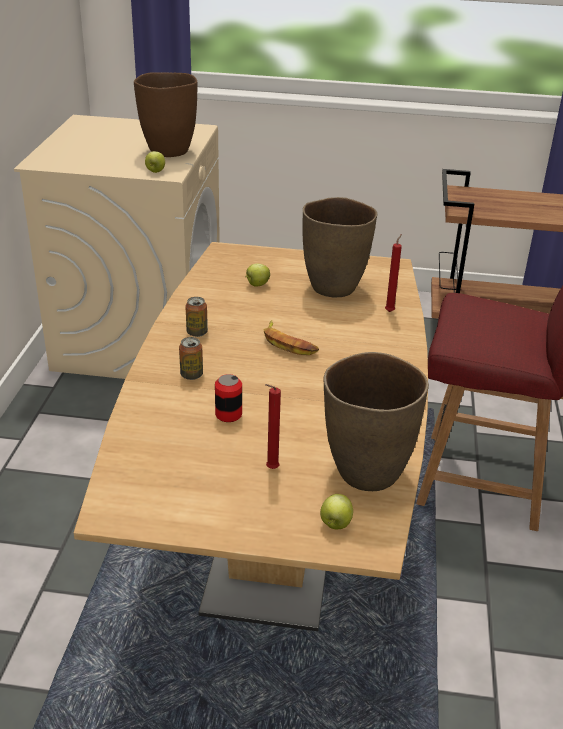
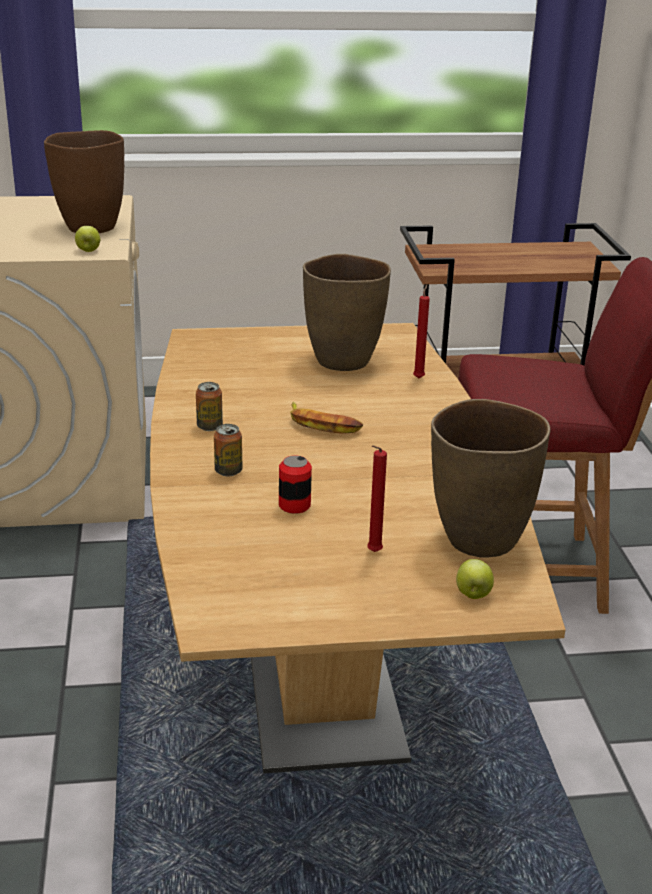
camera: 15 degrees left, 5 degrees down
apple [245,264,270,287] -> none

